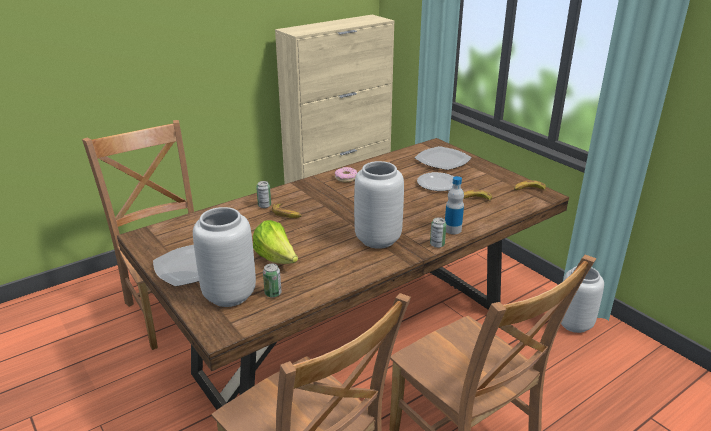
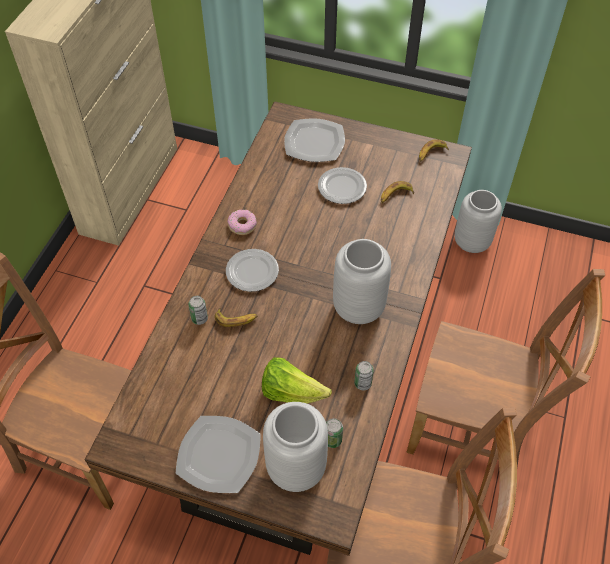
camera: 35 degrees left, 25 degrees up
can [430,217,447,248] -> can moved to [354,361,374,390]
bottle [445,176,464,234] -> none
none -> plate [226,249,279,292]

